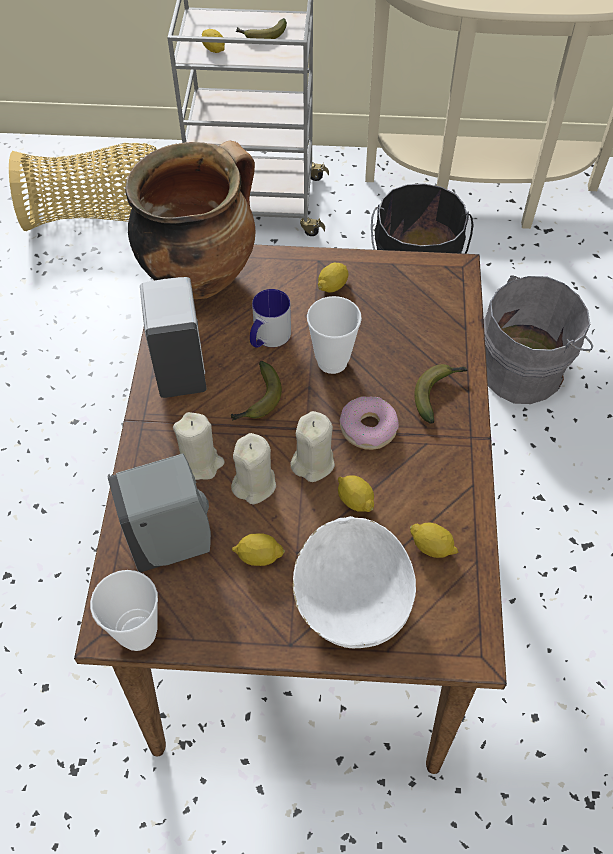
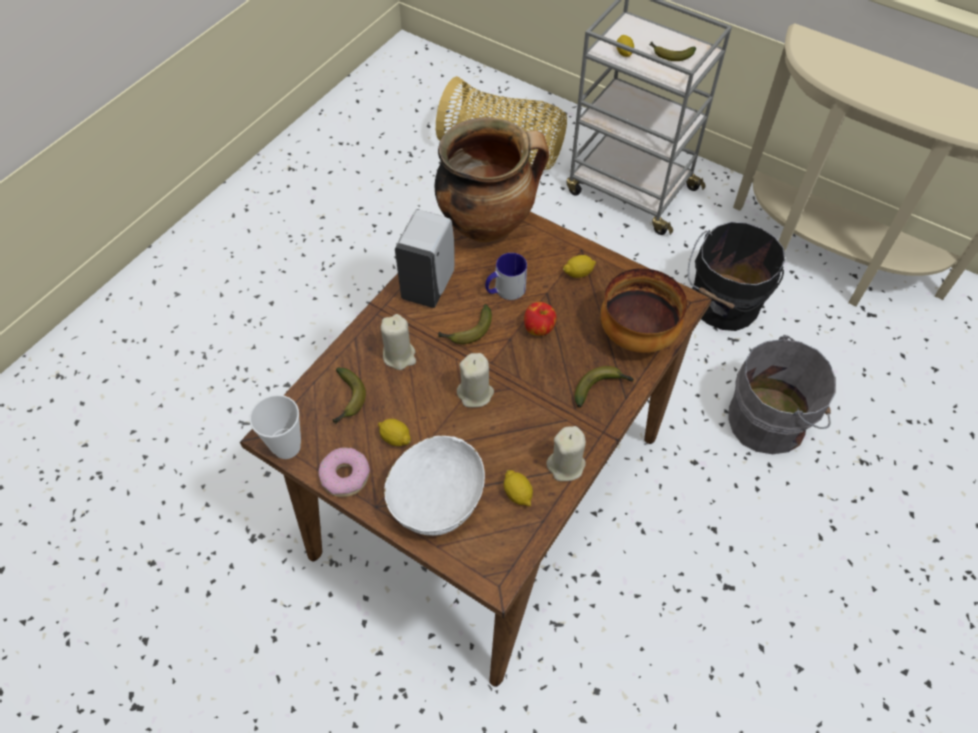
camera: 30 degrees right, 0 degrees up
grey soap dispenser [108,454,211,573] -> banana [333,367,366,424]
beige candle [231,433,276,504] -> beige candle moved to [547,426,586,481]
cup [307,296,362,374] -> apple [524,302,557,336]
lemon [338,475,374,512] -> none
donut [340,396,399,450] -> donut moved to [319,447,370,497]
none -> bowl [600,268,687,353]

